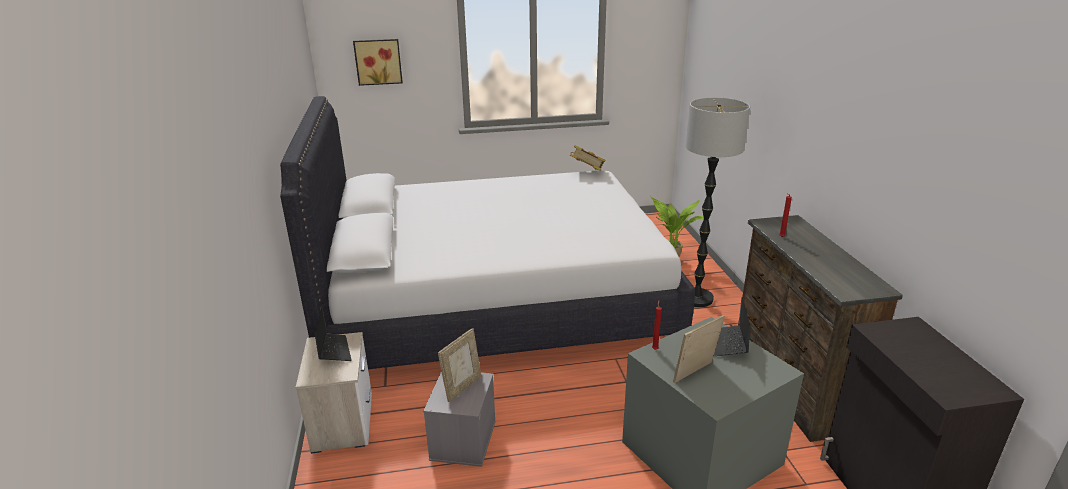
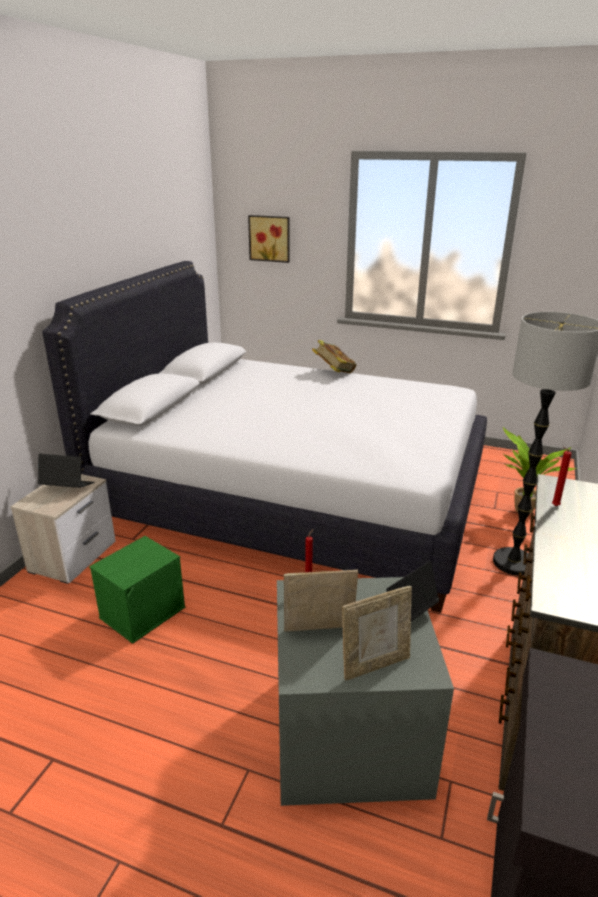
camera: 30 degrees right, 0 degrees up
laptop [315,307,352,361] -> laptop turned 90 degrees counterclockwise [38,454,94,488]
grey storage box [423,372,496,467] -> green storage box [89,536,185,644]
picture frame [438,328,481,402] -> picture frame moved to [342,586,412,681]
book [570,145,606,171] -> book moved to [312,340,356,373]

